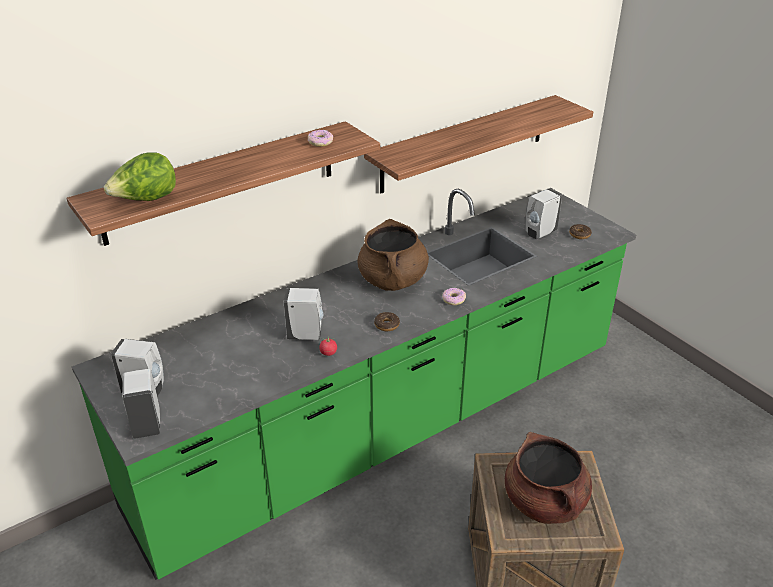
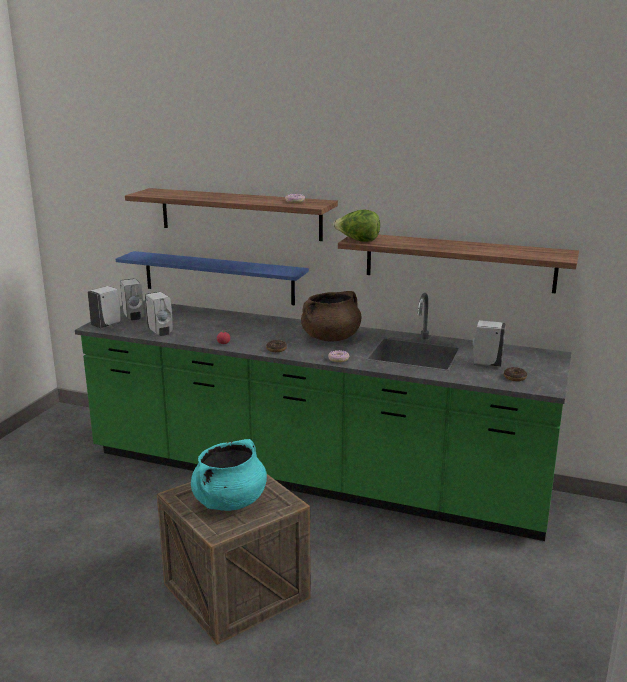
camera: 55 degrees right, 15 degrees down
lettuce [104,152,176,201] -> lettuce moved to [334,209,380,242]
white soap dispenser [284,288,324,340] -> white soap dispenser moved to [145,292,173,336]
brown cooking pot [505,432,592,524] -> turquoise cooking pot [191,439,267,511]
none -> blue shelf [116,251,309,305]

